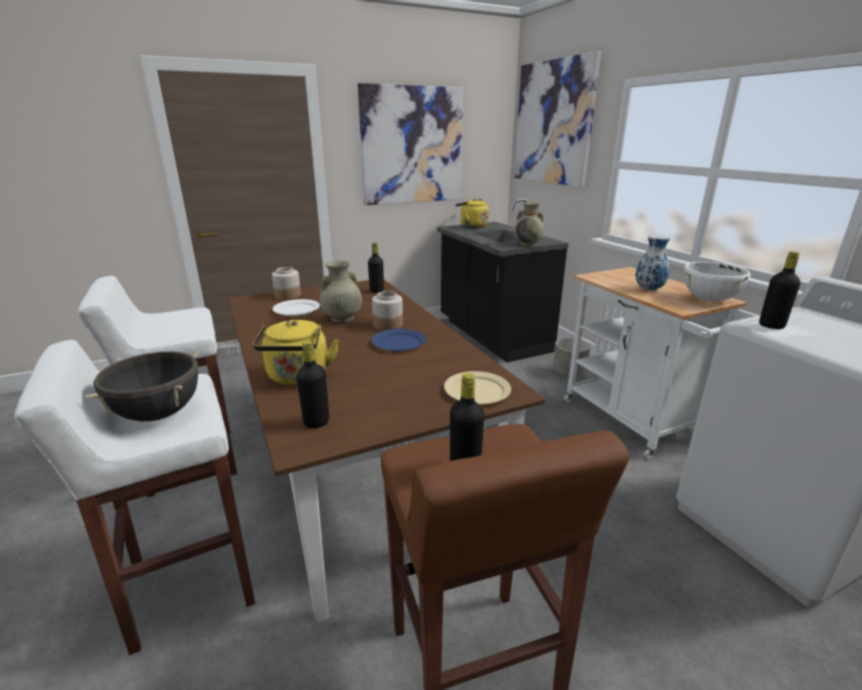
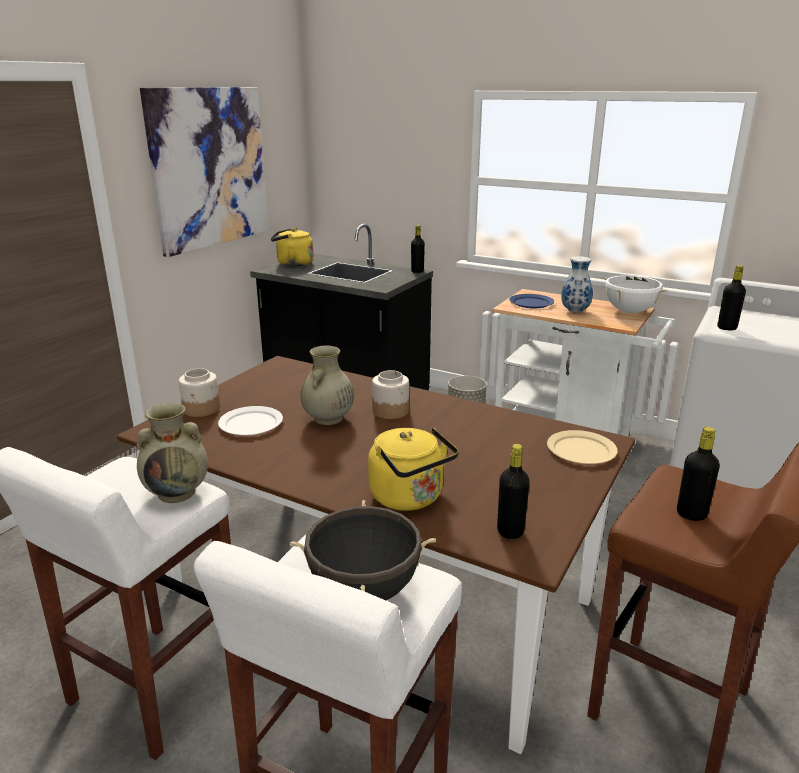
camera: 35 degrees left, 0 degrees up
black bottle [368,242,384,293] -> black bottle moved to [411,225,425,273]
blue plate [371,329,426,352] -> blue plate moved to [509,294,554,308]
picture [514,51,601,187] -> none
beige vase [514,202,544,246] -> beige vase moved to [137,402,208,503]

